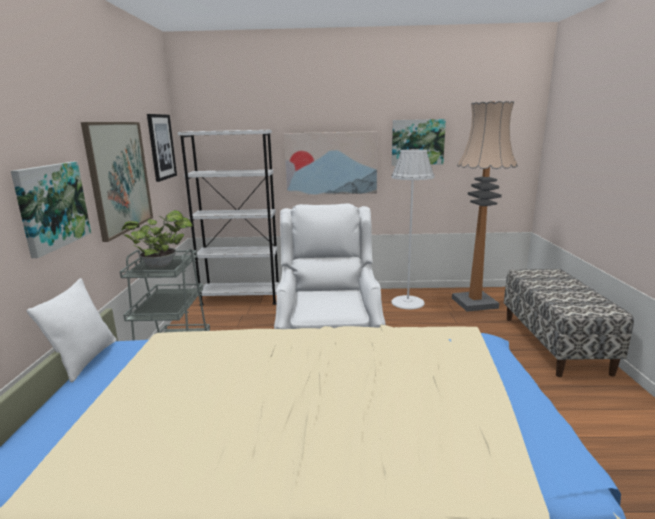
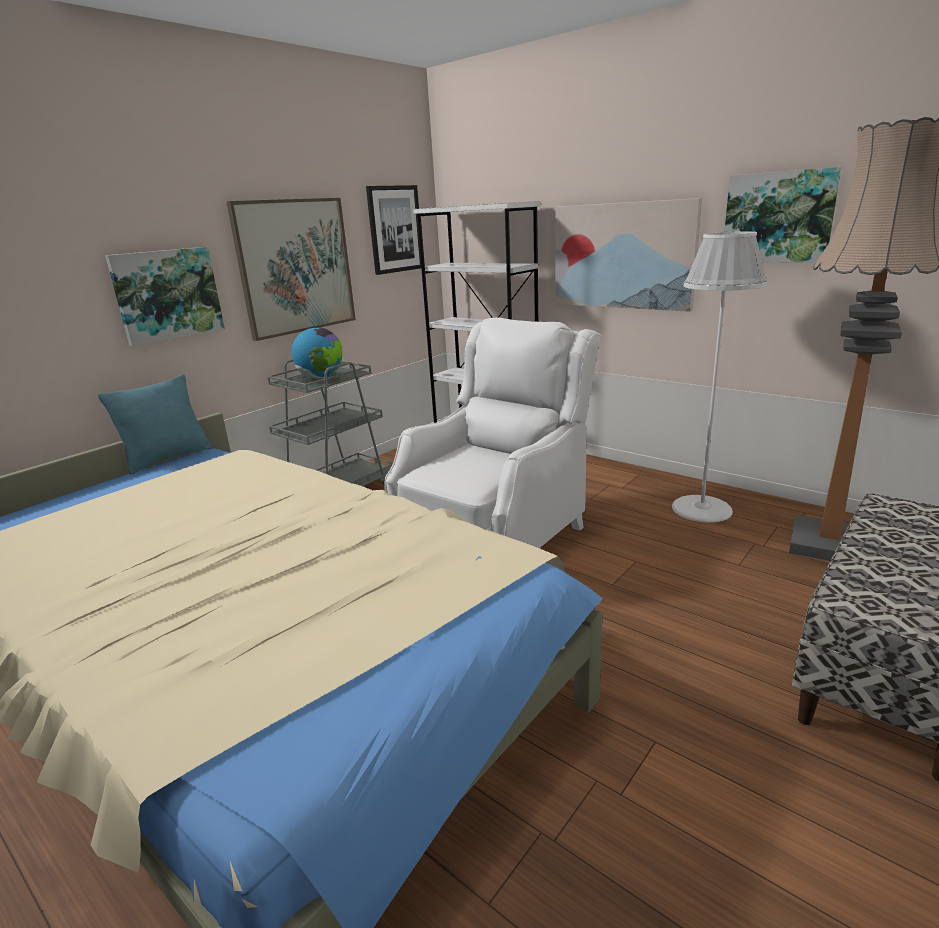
camera: 40 degrees right, 5 degrees up
white pillow [27,278,117,383] -> turquoise pillow [98,374,212,474]
potted plant [121,210,193,268] -> globe [292,327,342,379]

